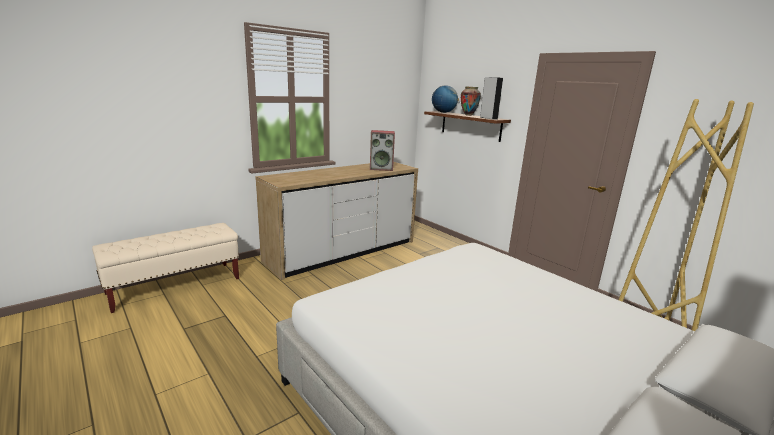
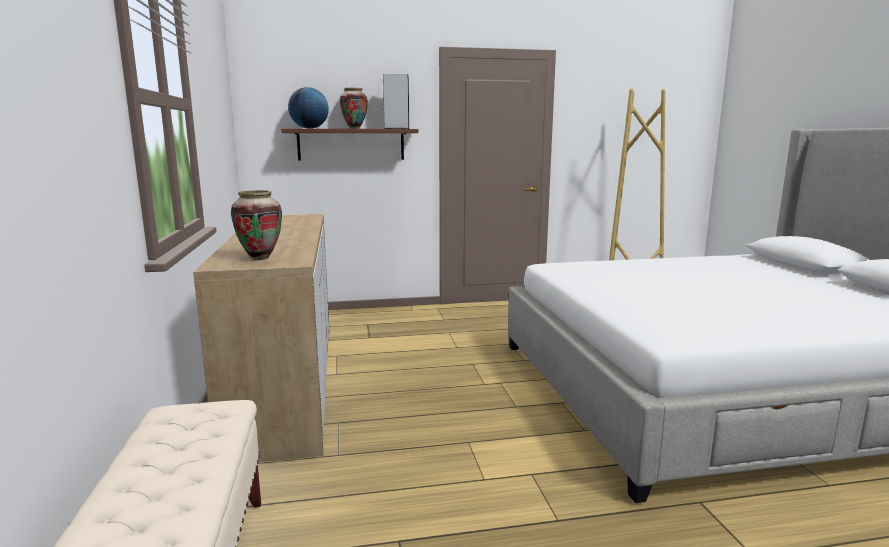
camera: 60 degrees left, 5 degrees down
speaker [370,130,395,171] -> none
none -> vase [231,190,282,260]

